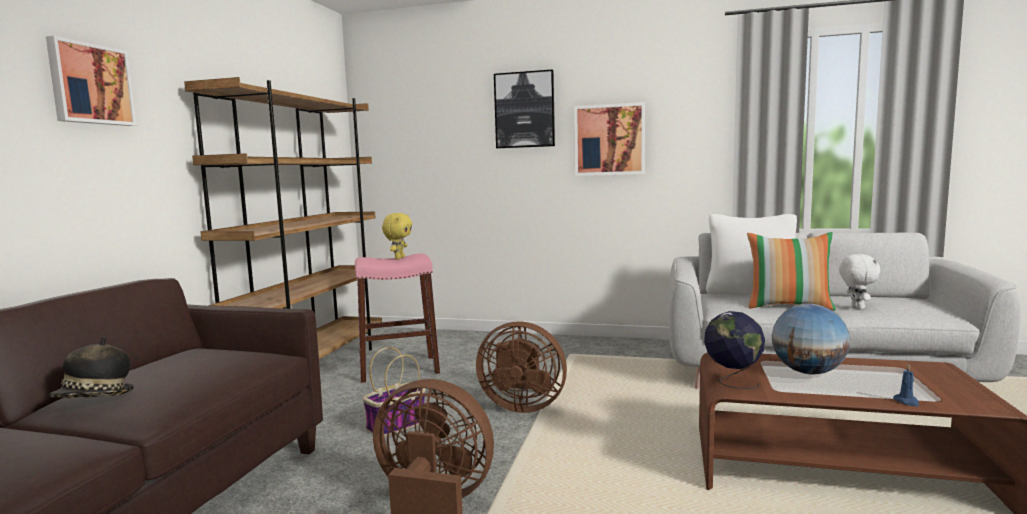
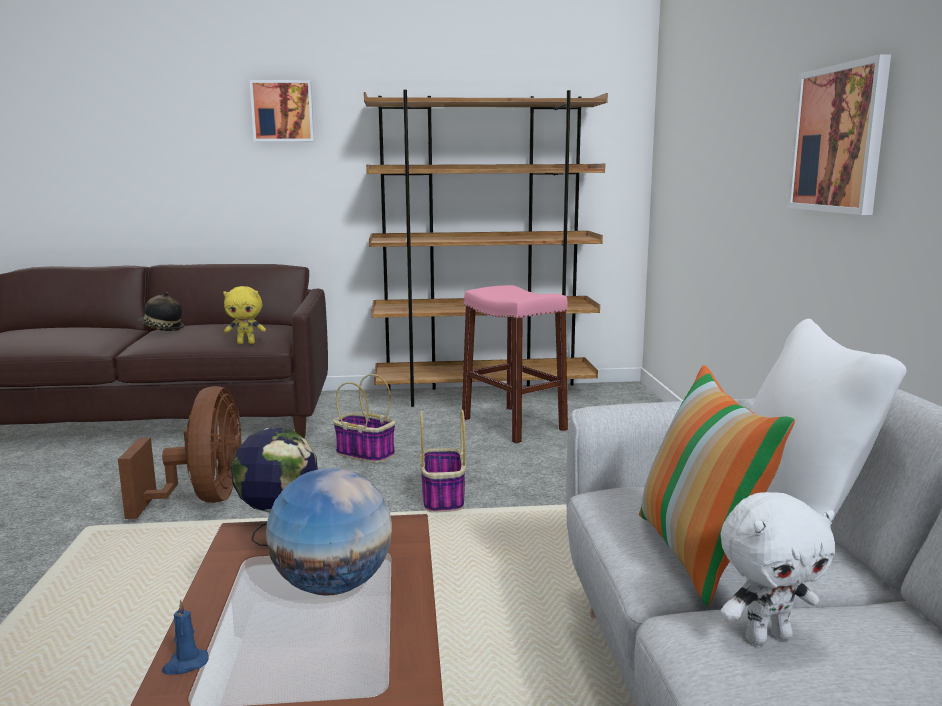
camera: 70 degrees right, 5 degrees up
yellow plush toy [382,213,412,259] -> yellow plush toy moved to [223,286,266,344]
brown fan [476,321,567,413] -> basket [420,410,466,513]
picture [494,70,555,148] -> none

